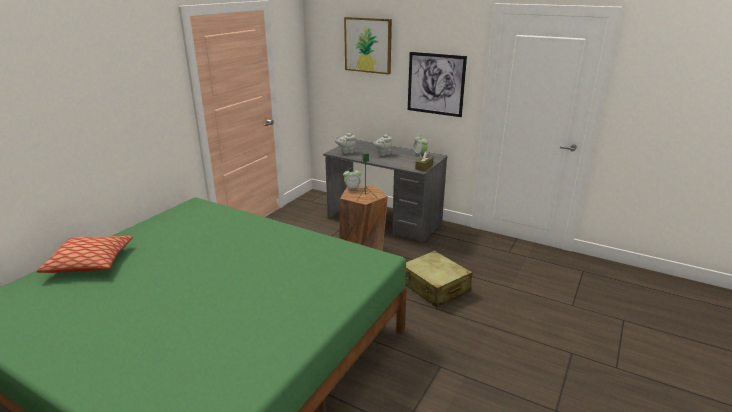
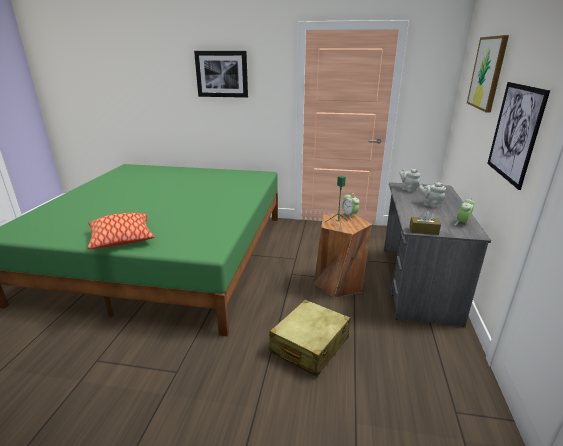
camera: 70 degrees right, 0 degrees up
pillow [37,236,133,273] -> pillow moved to [88,213,155,249]
none -> picture [194,51,248,98]

